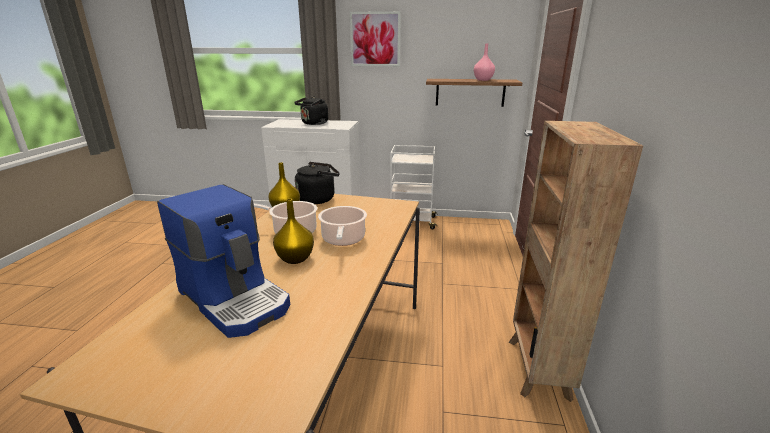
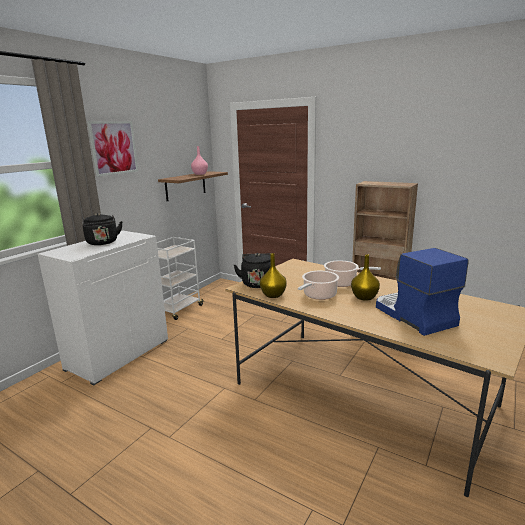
camera: 65 degrees left, 5 degrees down
coffee machine [157,184,290,338] -> coffee machine turned 90 degrees counterclockwise [376,248,469,336]

